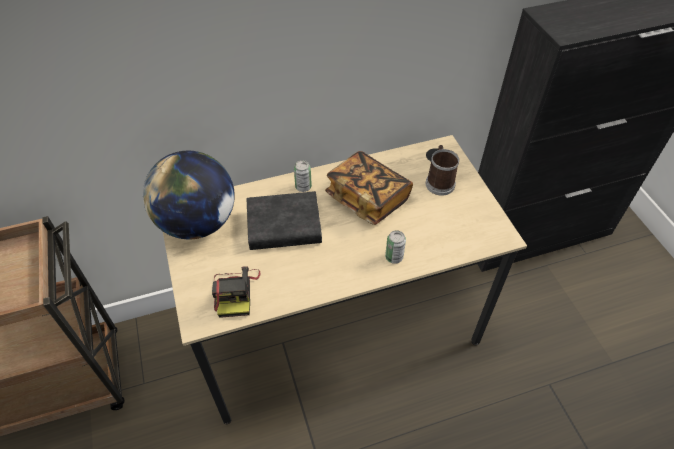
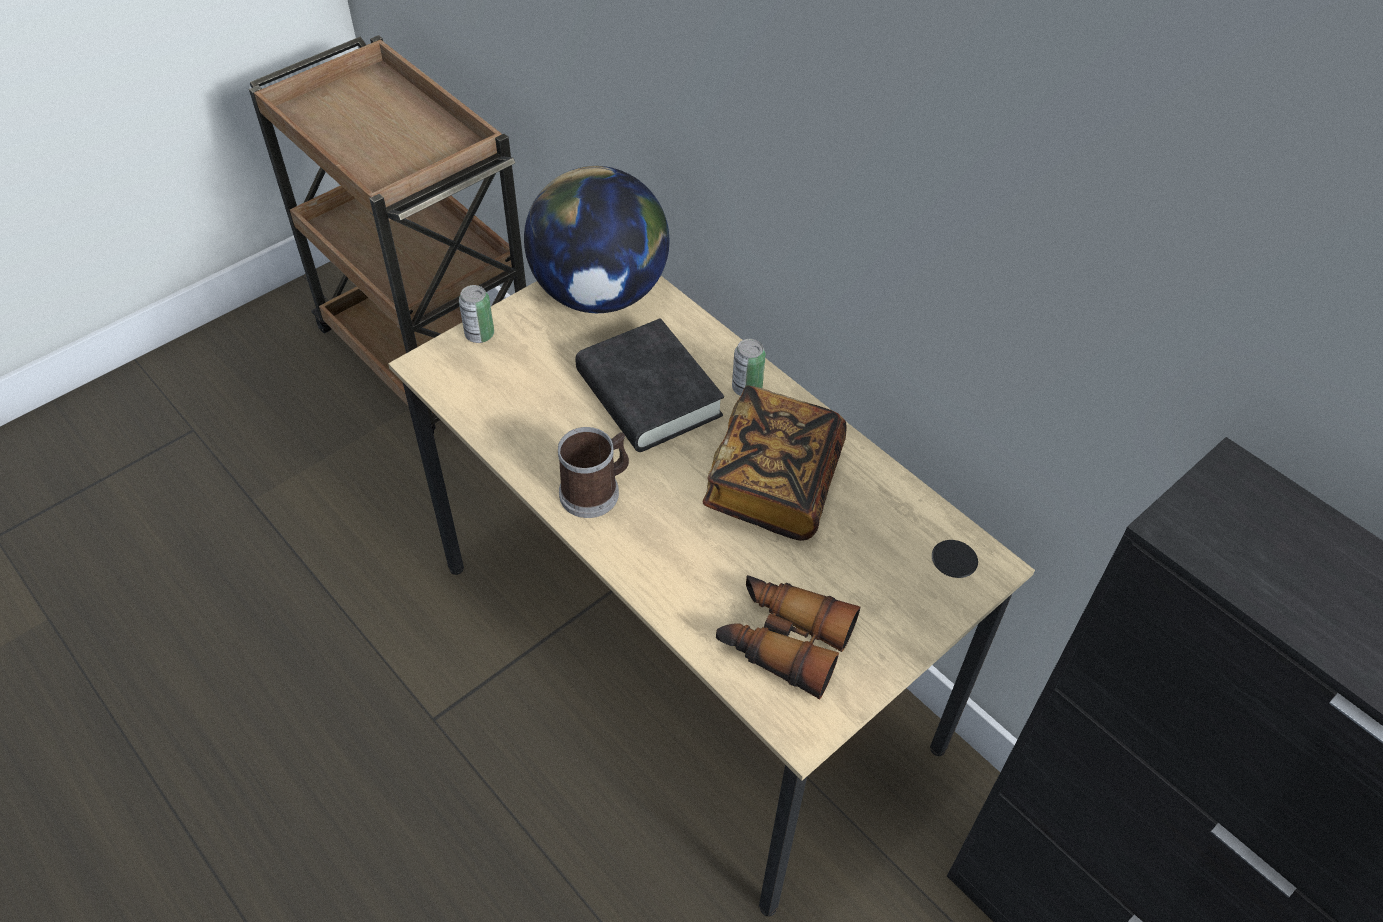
camera: 65 degrees right, 0 degrees up
camera [212,266,260,318] -> none
can [385,230,406,264] -> can moved to [459,285,494,343]
mug [426,145,459,196] -> mug moved to [558,427,629,518]
none -> binoculars [716,575,860,699]

